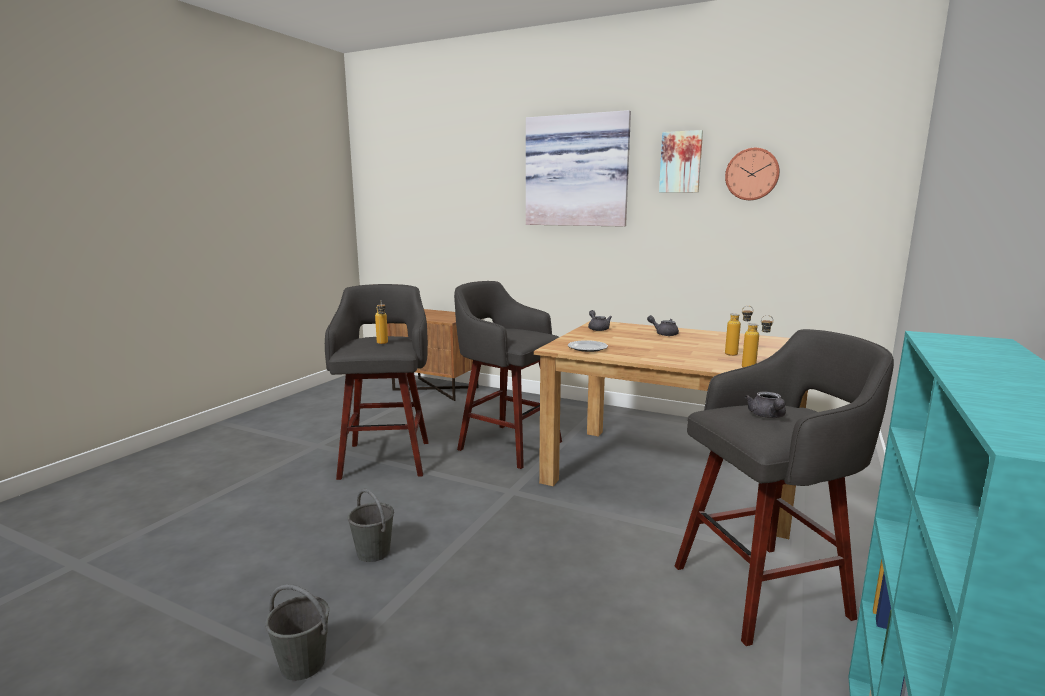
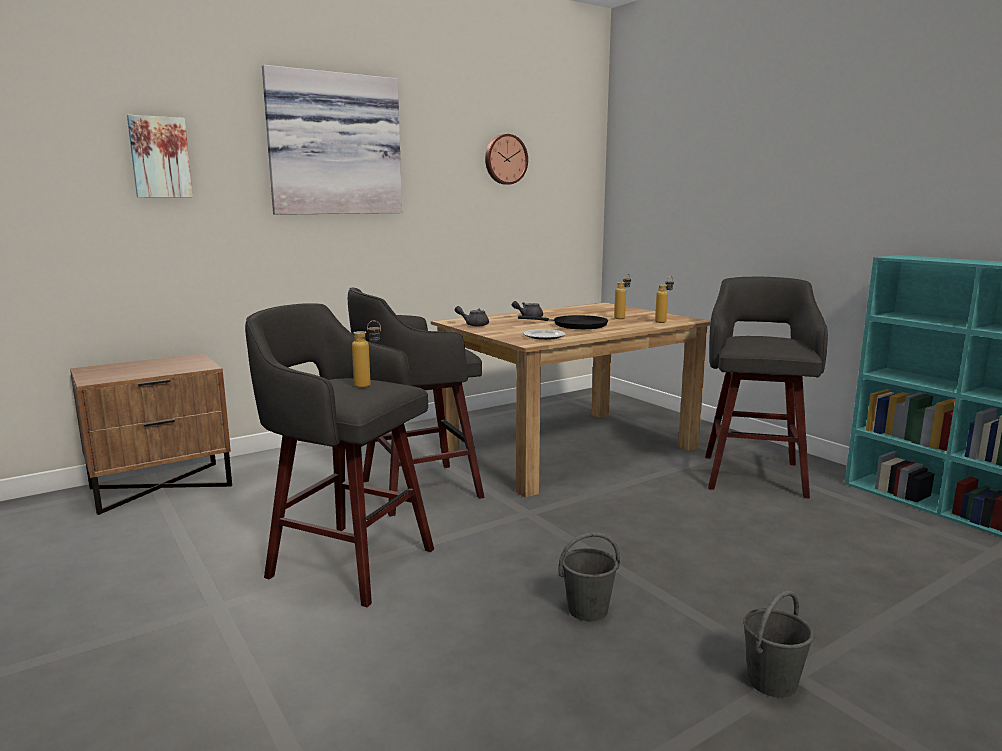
camera: 60 degrees left, 0 degrees up
picture [659,130,703,193] -> picture moved to [127,115,193,197]
grey teapot [745,391,786,418] -> none
none -> black frying pan [518,315,608,329]

